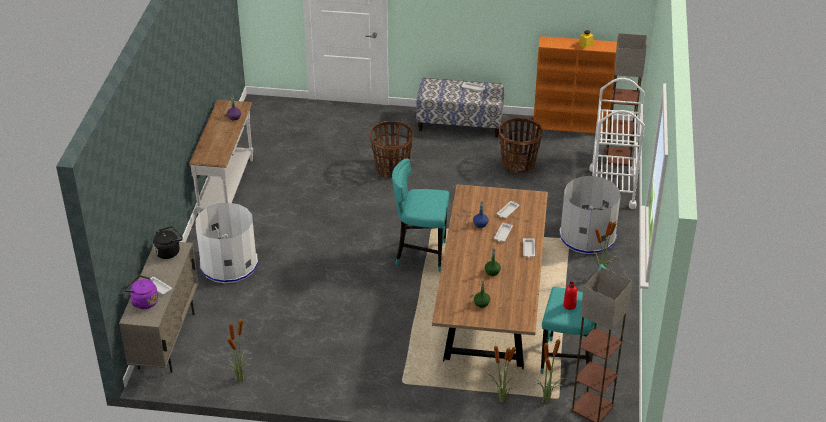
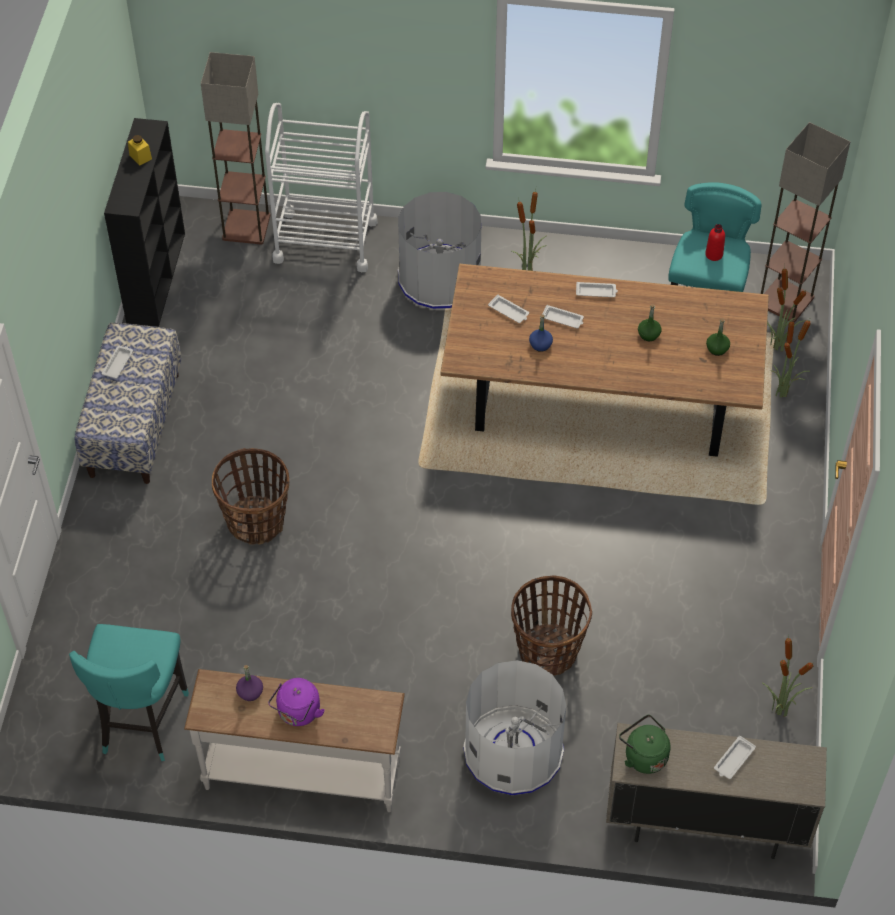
camera: 90 degrees left, 15 degrees up
purple kettle [124,275,158,309] -> purple kettle moved to [268,678,325,726]
black kettle [153,227,183,259] -> green kettle [619,715,670,774]
turquoise stool [392,159,449,272] -> turquoise stool moved to [69,624,189,761]
basket [499,117,543,173] -> basket moved to [511,575,592,676]
orange bookcase [533,36,617,133] -> black bookcase [104,118,185,327]

